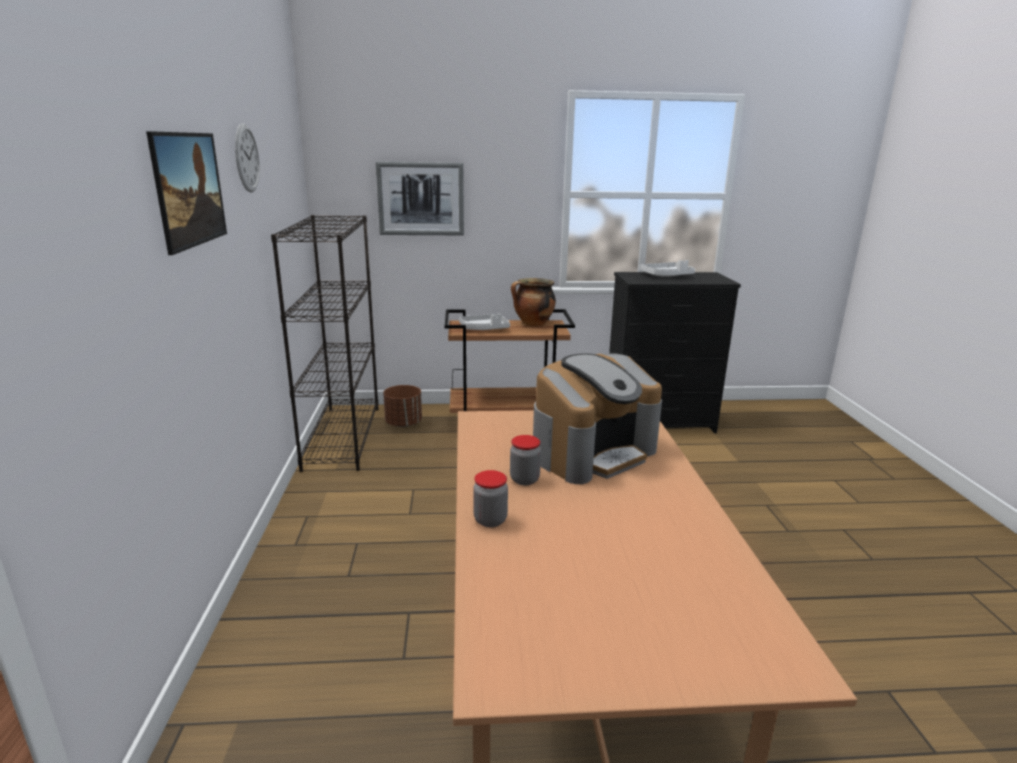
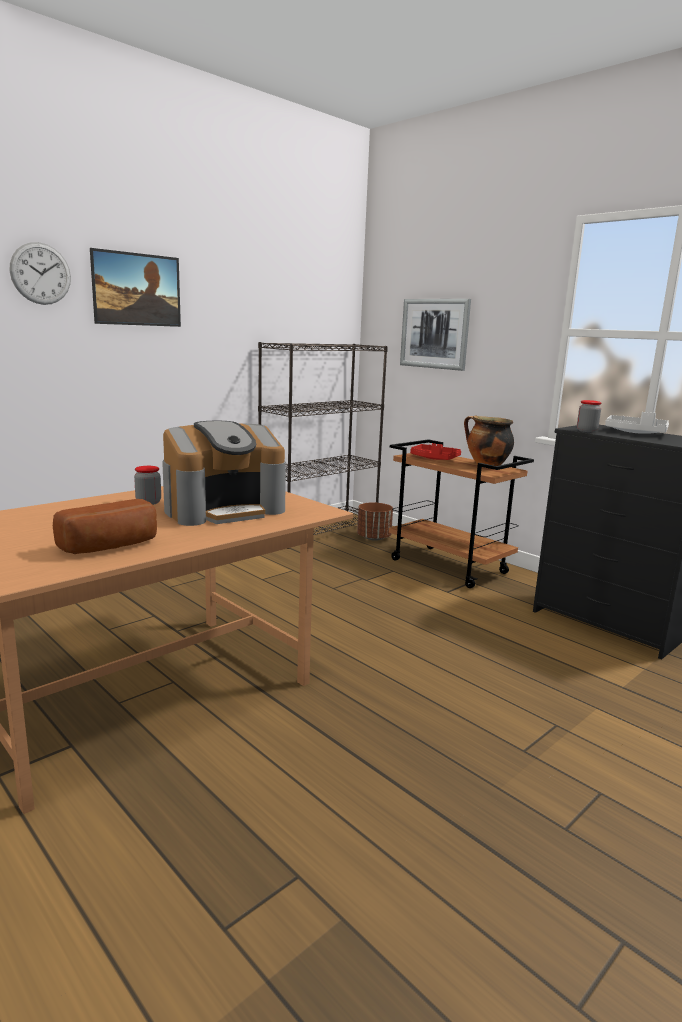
camera: 50 degrees right, 5 degrees down
wall clock [235,123,260,192] -> wall clock moved to [10,242,71,305]
grey tray [459,314,510,330] -> red tray [410,443,461,460]
jar [473,470,508,527] -> jar moved to [577,400,601,432]
coffee machine [533,353,662,484] -> coffee machine turned 45 degrees counterclockwise [162,421,286,526]
none -> bread [53,499,157,554]

